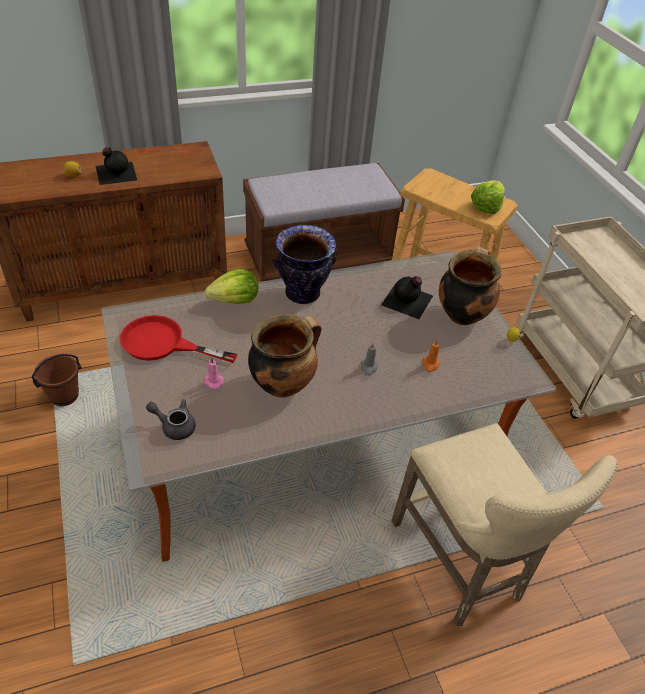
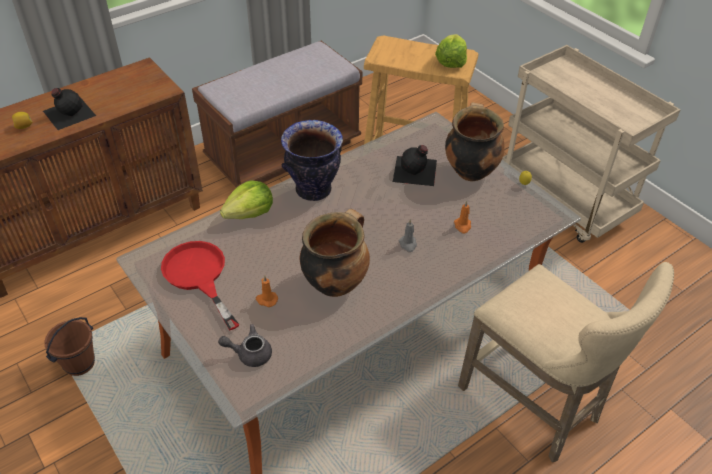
camera: 15 degrees left, 0 degrees up
red frying pan [120,315,238,363] -> red frying pan turned 60 degrees clockwise [161,241,240,331]
pink candle [204,358,224,389] -> orange candle [256,275,278,307]

